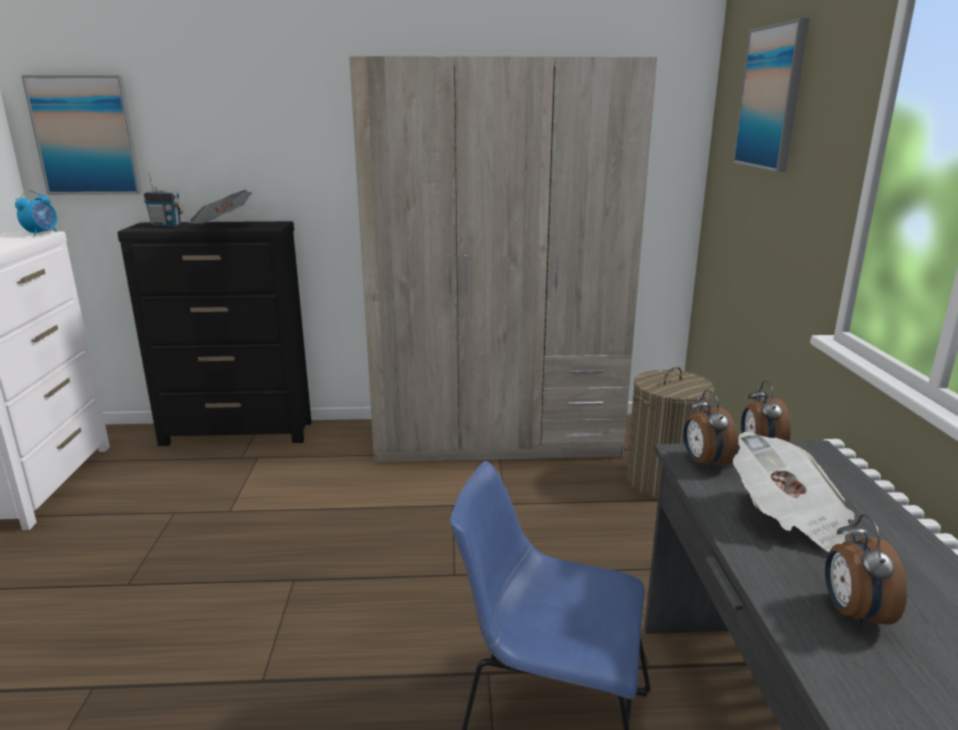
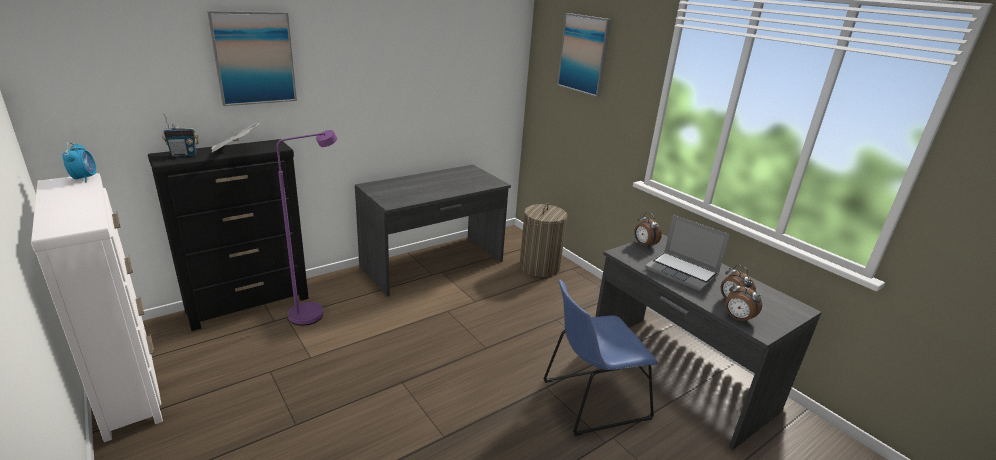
camera: 35 degrees left, 5 degrees up
picture [21,75,142,195] -> picture moved to [207,11,297,106]
beige wardrobe [349,56,657,463] -> grey desk [355,165,511,296]
alarm clock [683,390,738,471] -> alarm clock moved to [725,280,762,323]
newspaper [733,431,855,552] -> laptop [645,215,730,291]
none -> purple floor lamp [277,130,337,326]

